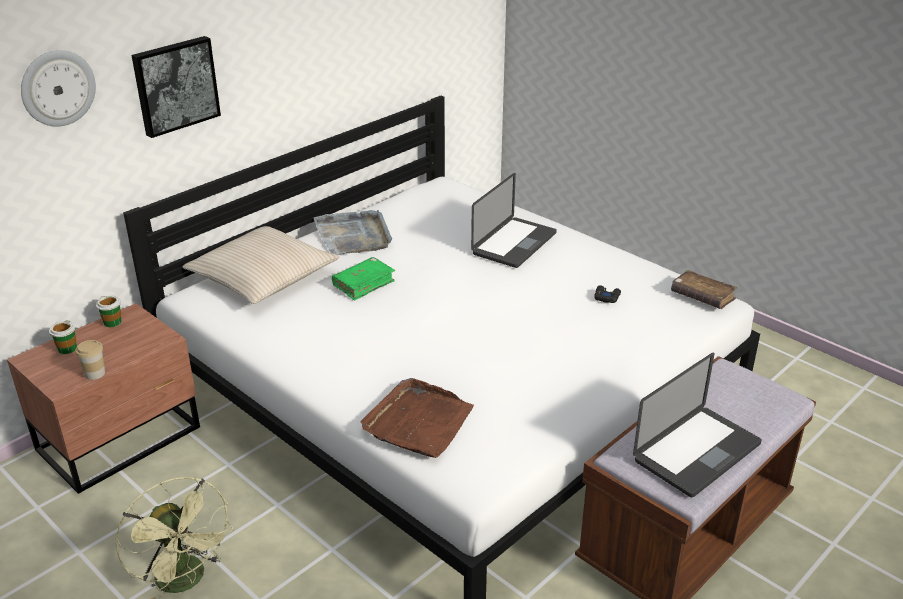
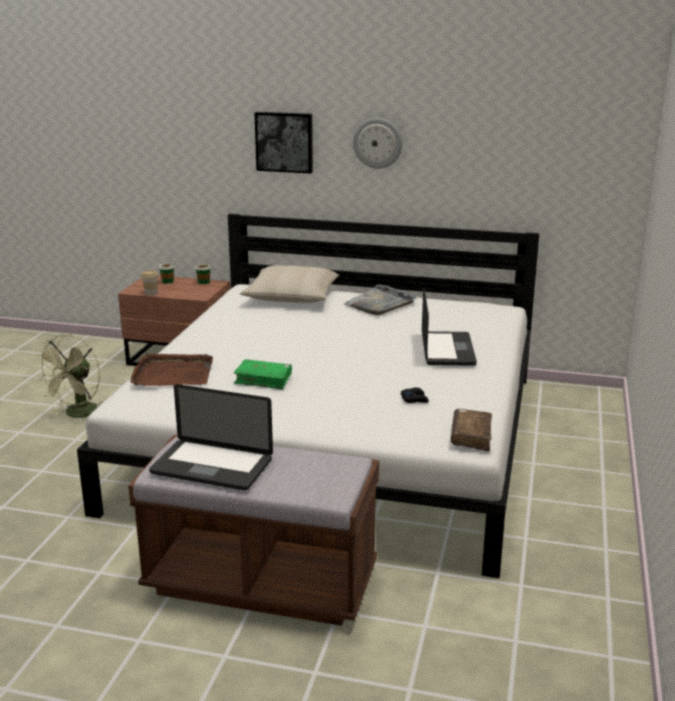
camera: 60 degrees right, 10 degrees down
wall clock [21,50,96,127] -> wall clock moved to [353,118,402,169]
green book [332,257,395,301] -> green book moved to [234,359,292,390]
laptop [471,173,557,268] -> laptop turned 90 degrees counterclockwise [422,288,477,366]

